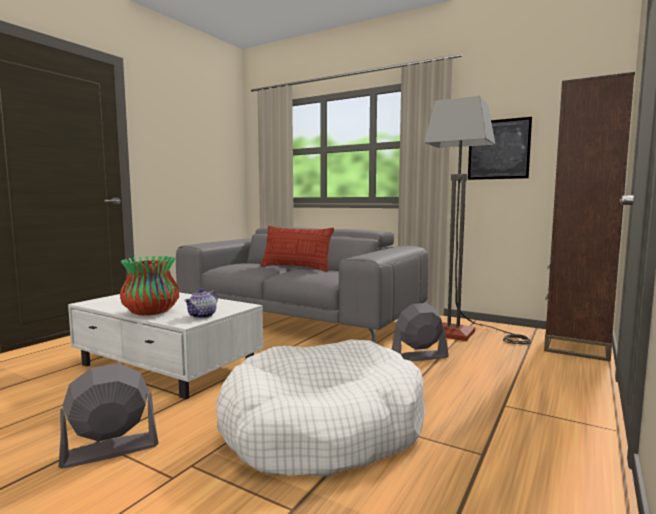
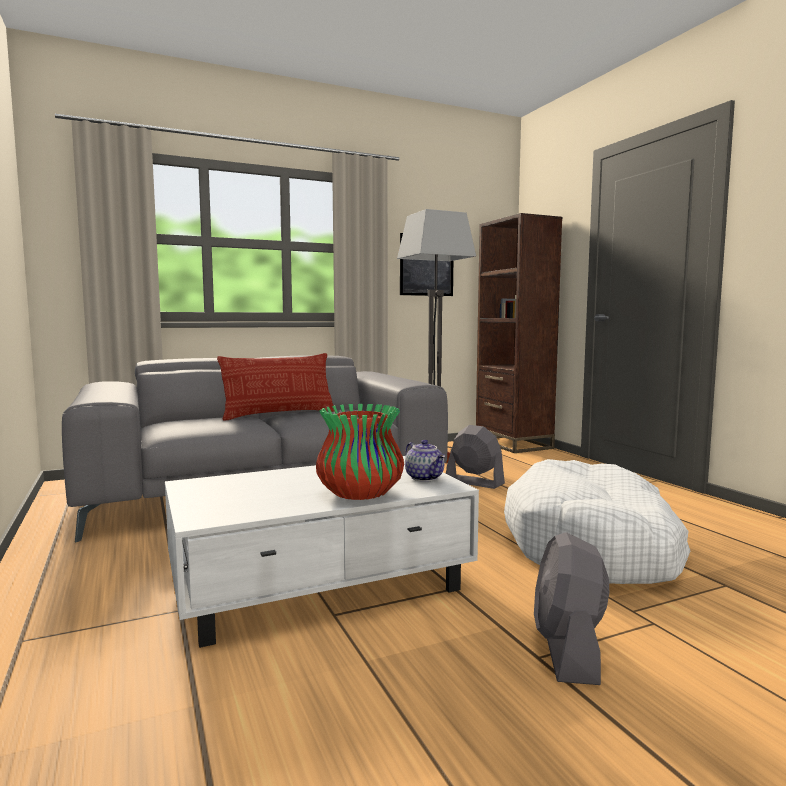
camera: 55 degrees left, 0 degrees up
grey fan [392,303,449,361] -> grey fan turned 105 degrees clockwise [446,425,505,489]

